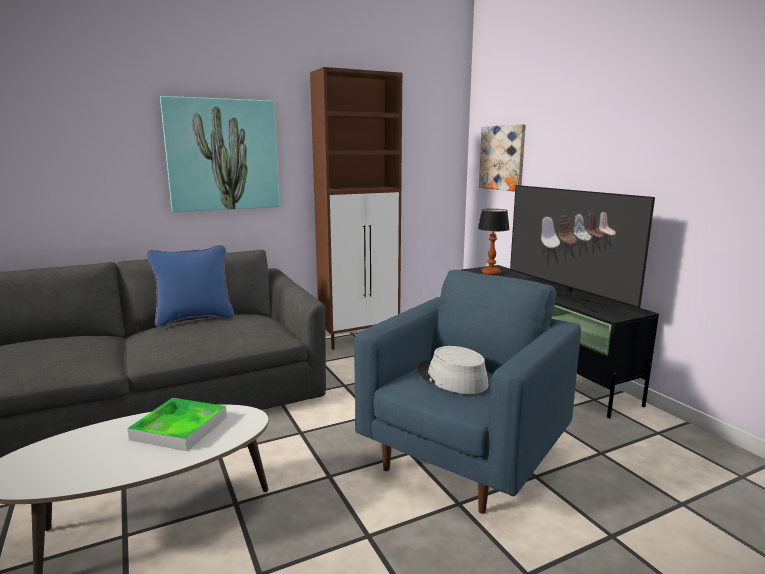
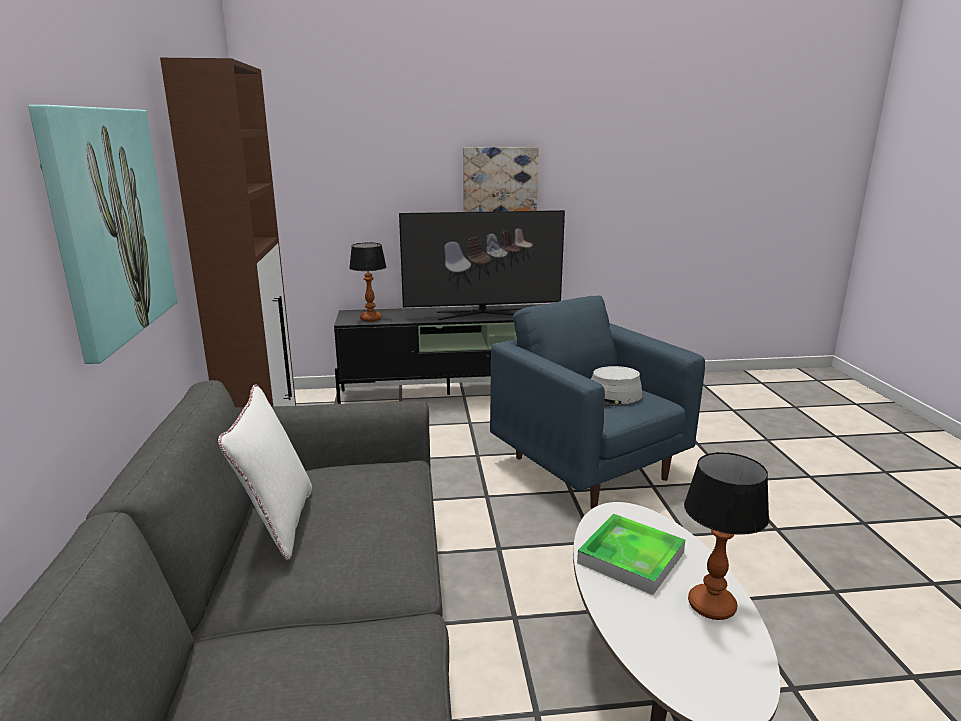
camera: 70 degrees left, 5 degrees up
blue pillow [147,245,234,327] -> white pillow [218,385,312,560]
picture [479,124,526,192] -> picture moved to [463,147,539,212]
none -> table lamp [684,452,769,620]

